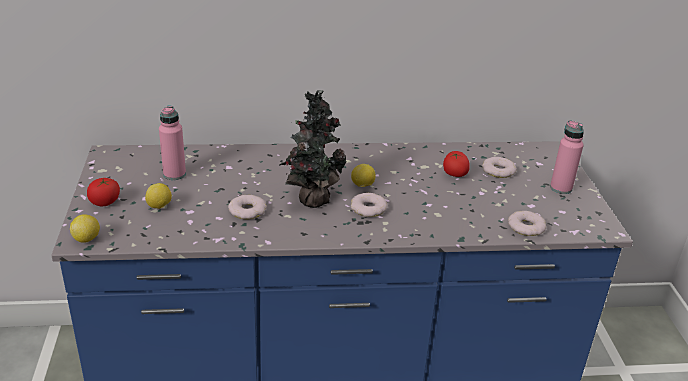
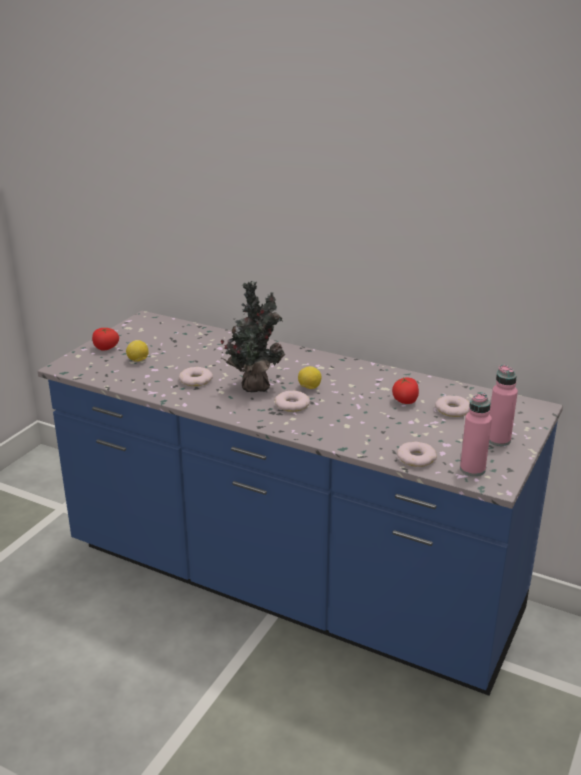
camera: 35 degrees right, 5 degrees down
lemon [70,214,100,243] -> none
pink bottle [159,106,186,180] -> pink bottle moved to [460,393,492,476]

